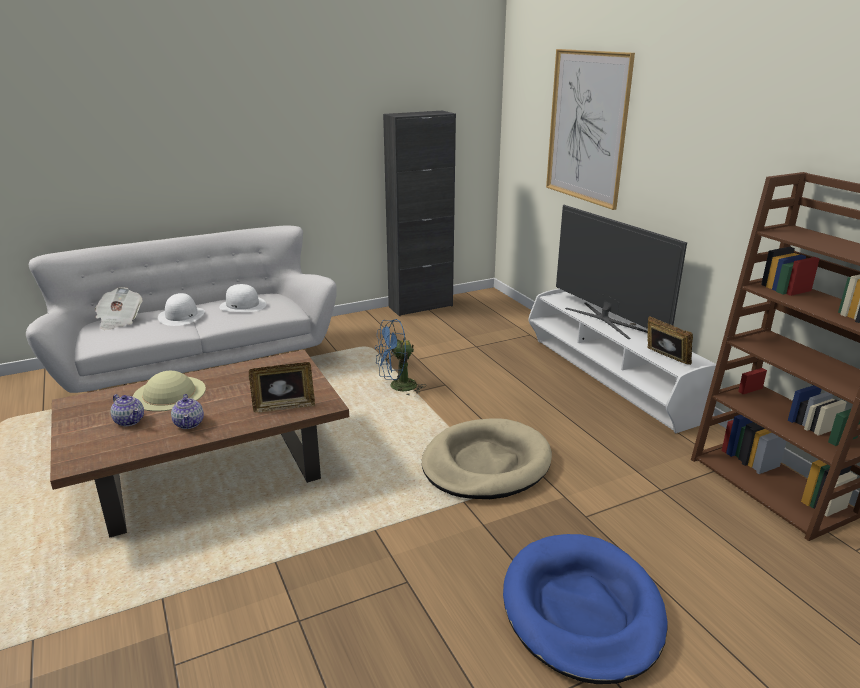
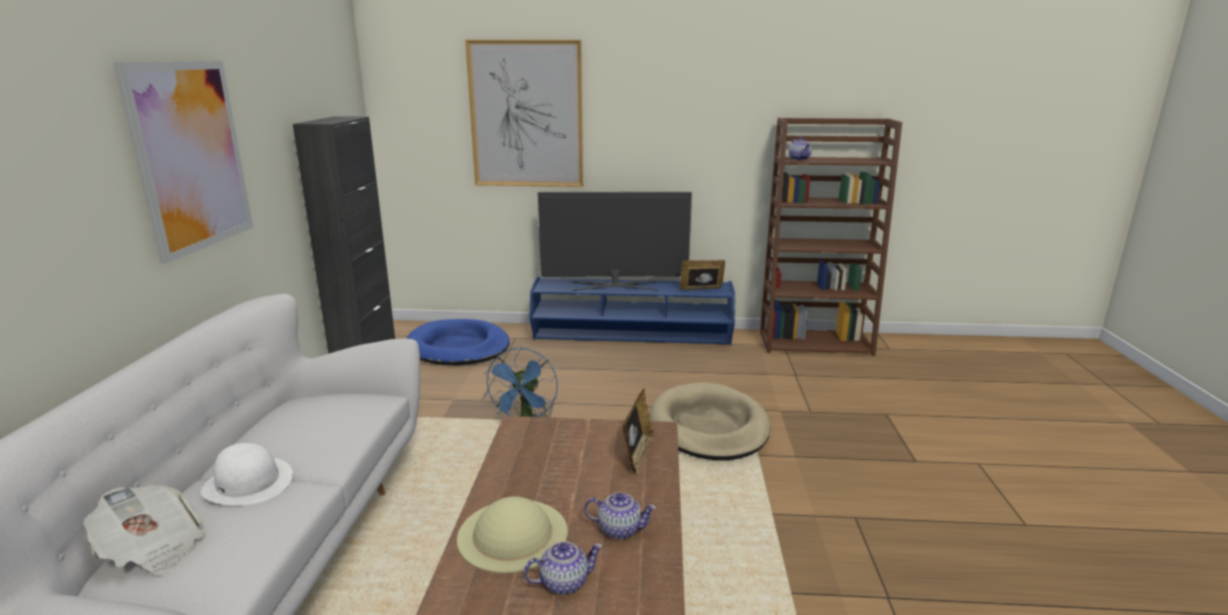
camera: 60 degrees left, 5 degrees down
white hat [219,284,266,312] -> none
blue dog bed [503,534,668,684] -> blue dog bed moved to [407,319,510,365]
white tv stand [528,289,716,433] -> blue tv stand [530,276,735,345]
none -> picture [113,61,253,264]
none -> teapot [789,137,812,160]

